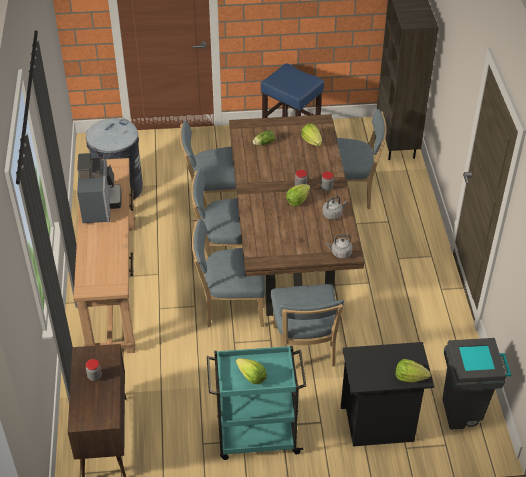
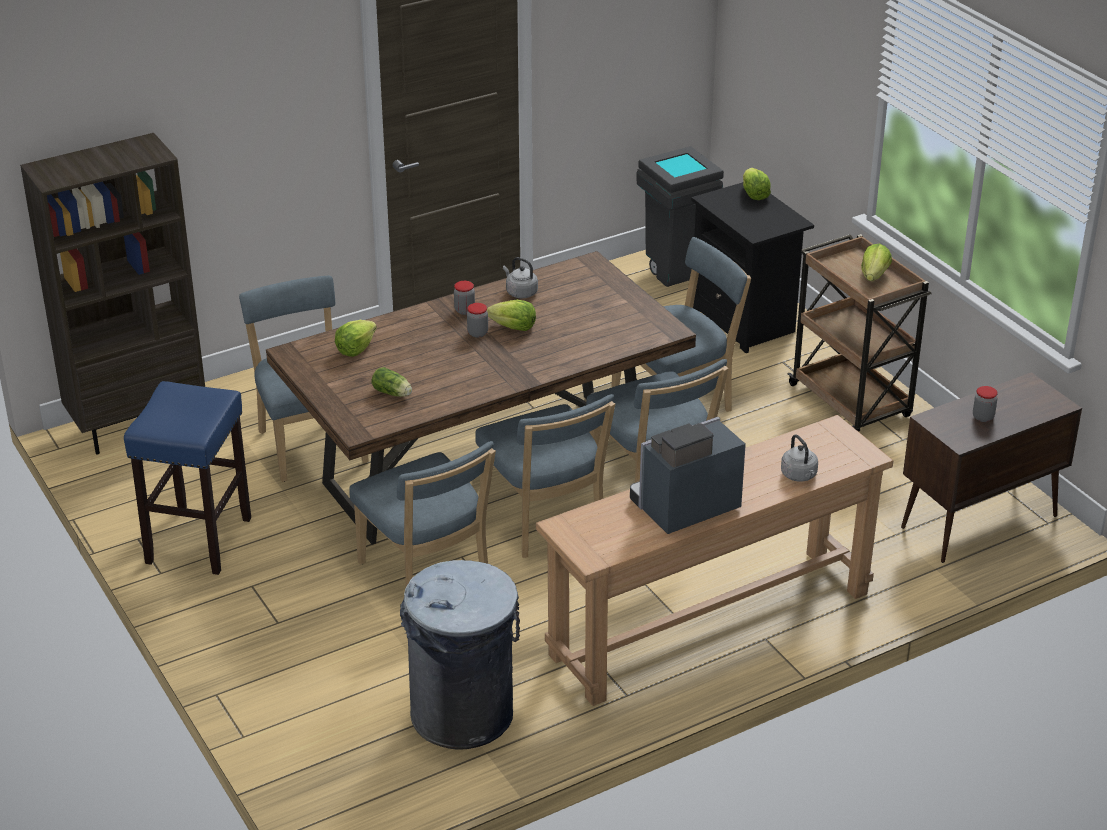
camera: 115 degrees left, 10 degrees down
turquoise cart [207,346,306,460] -> brown cart [787,234,932,432]
grey kettle [326,234,353,259] -> grey kettle moved to [781,434,818,482]

